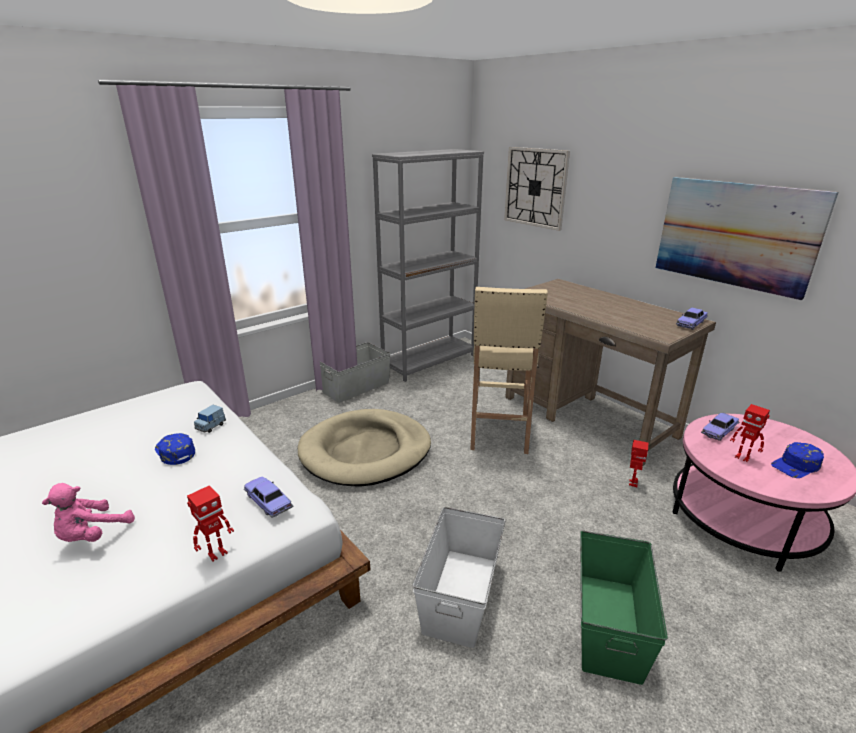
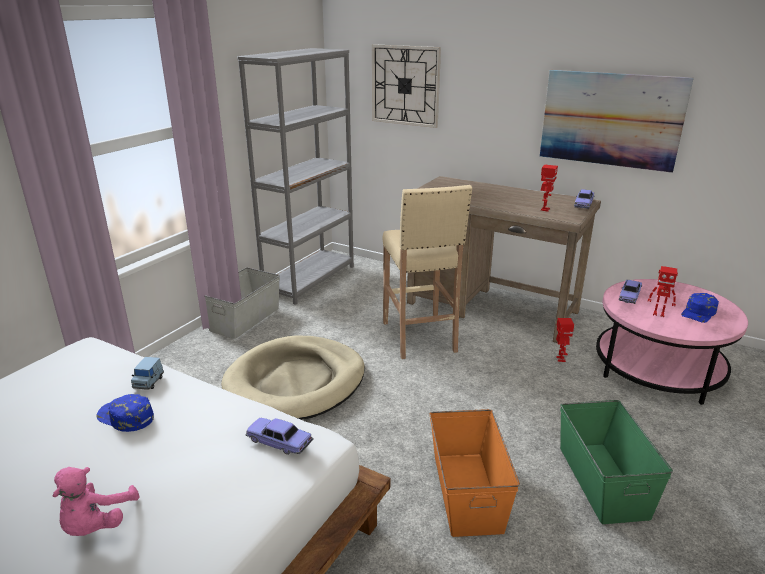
camera: 20 degrees left, 0 degrees up
toy robot [187,485,234,562] -> toy robot moved to [541,165,558,212]
white storage box [413,507,505,648] -> orange storage box [430,409,520,537]

